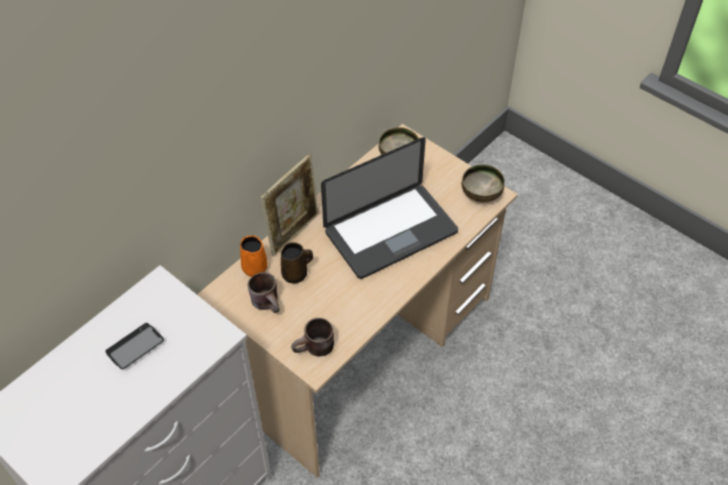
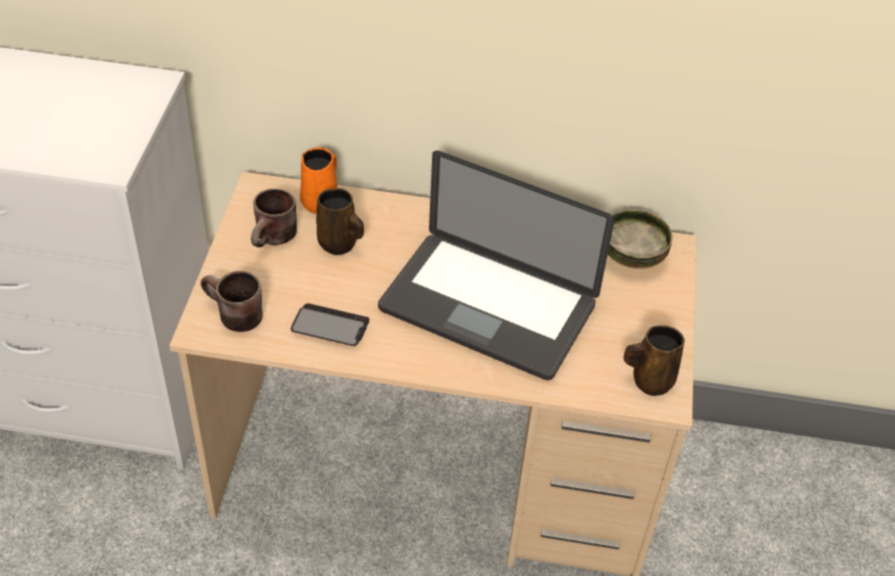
camera: 55 degrees right, 5 degrees down
phone [105,323,164,369] -> phone moved to [291,303,369,346]
picture frame [260,154,319,257] -> none
bowl [462,164,505,202] -> brown mug [623,325,685,396]

